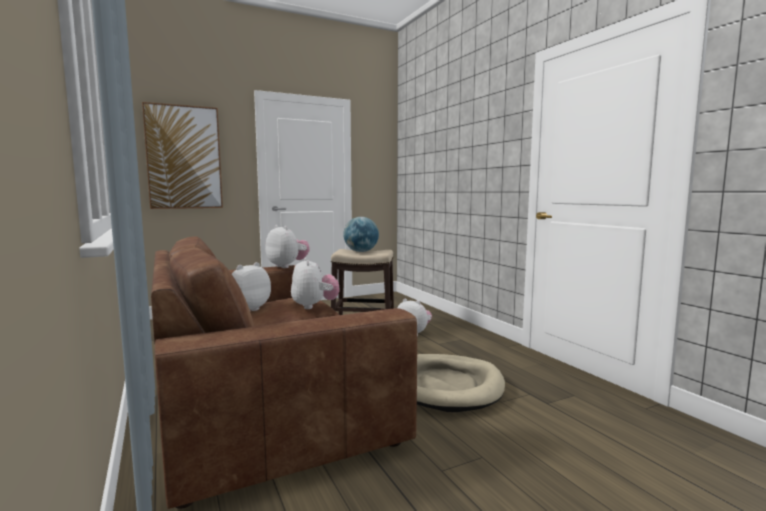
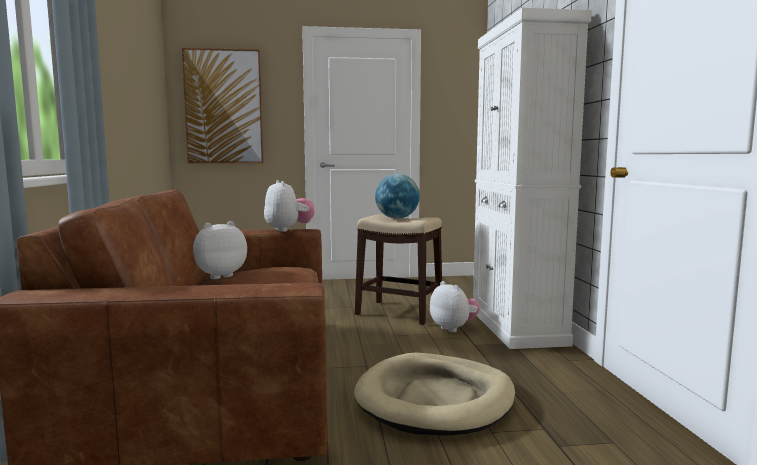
camera: 20 degrees right, 0 degrees up
plush toy [291,258,340,309] -> none
none -> white cabinet [473,8,592,349]

